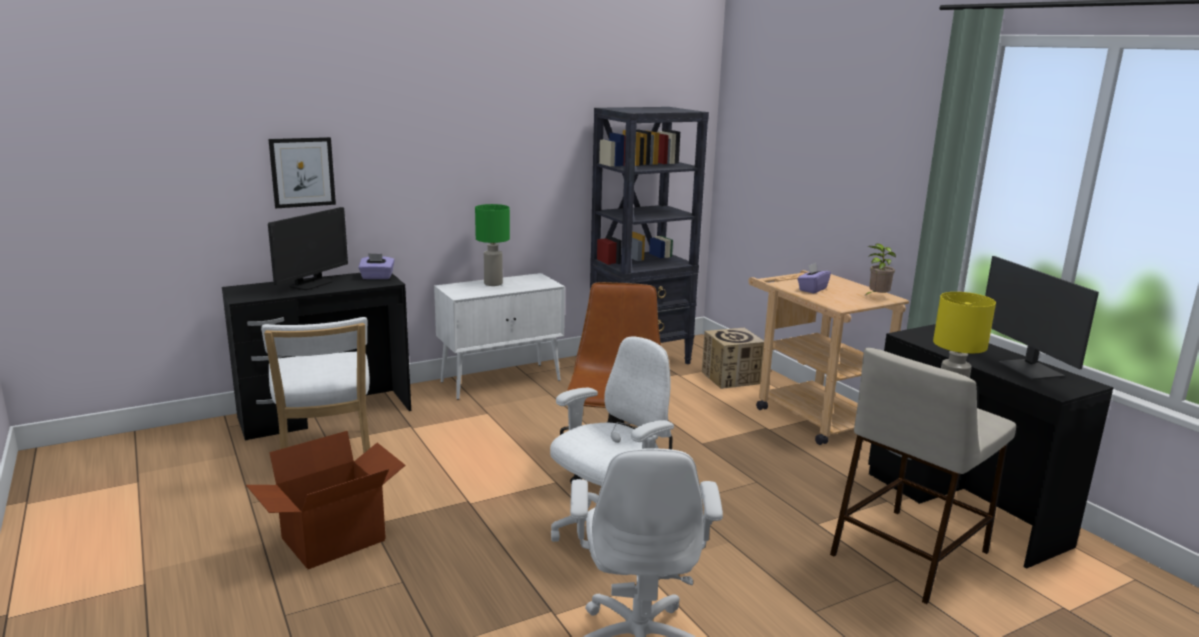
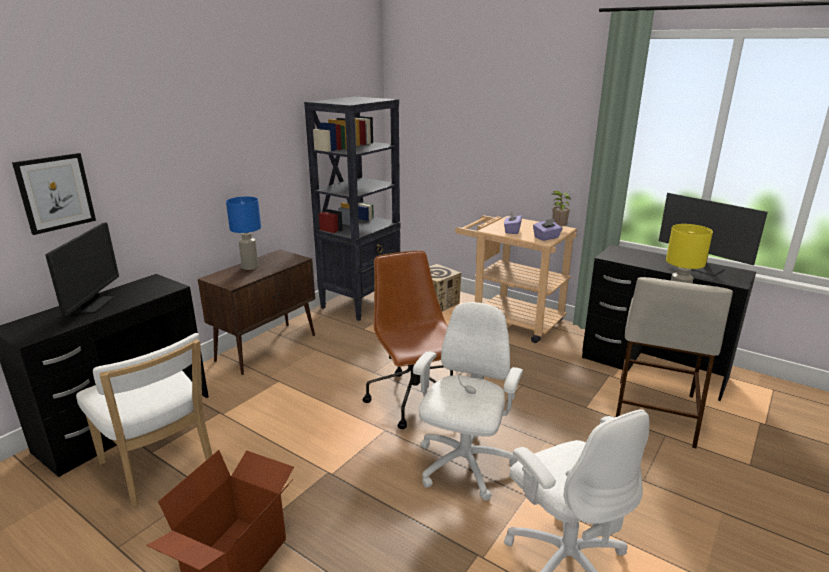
camera: 25 degrees left, 5 degrees up
purple tissue box [358,253,395,279] -> purple tissue box moved to [533,219,563,241]
white cabinet [434,273,565,400] -> brown cabinet [198,250,315,375]
green table lamp [475,204,510,286] -> blue table lamp [226,197,261,270]

